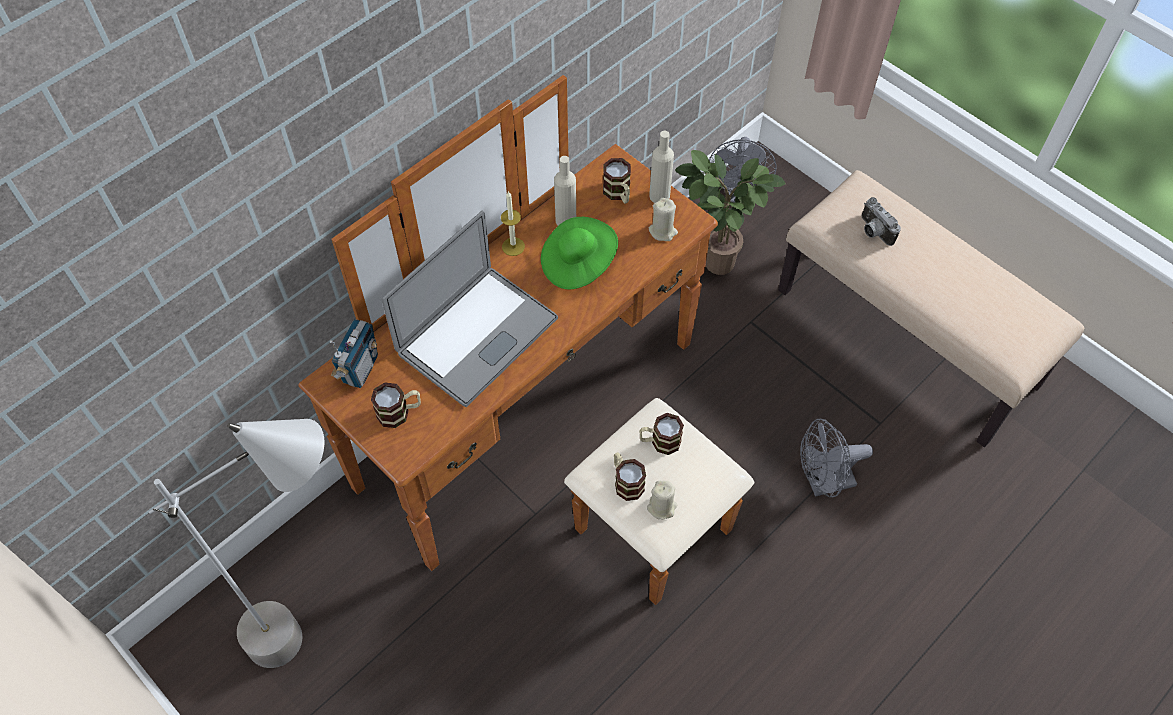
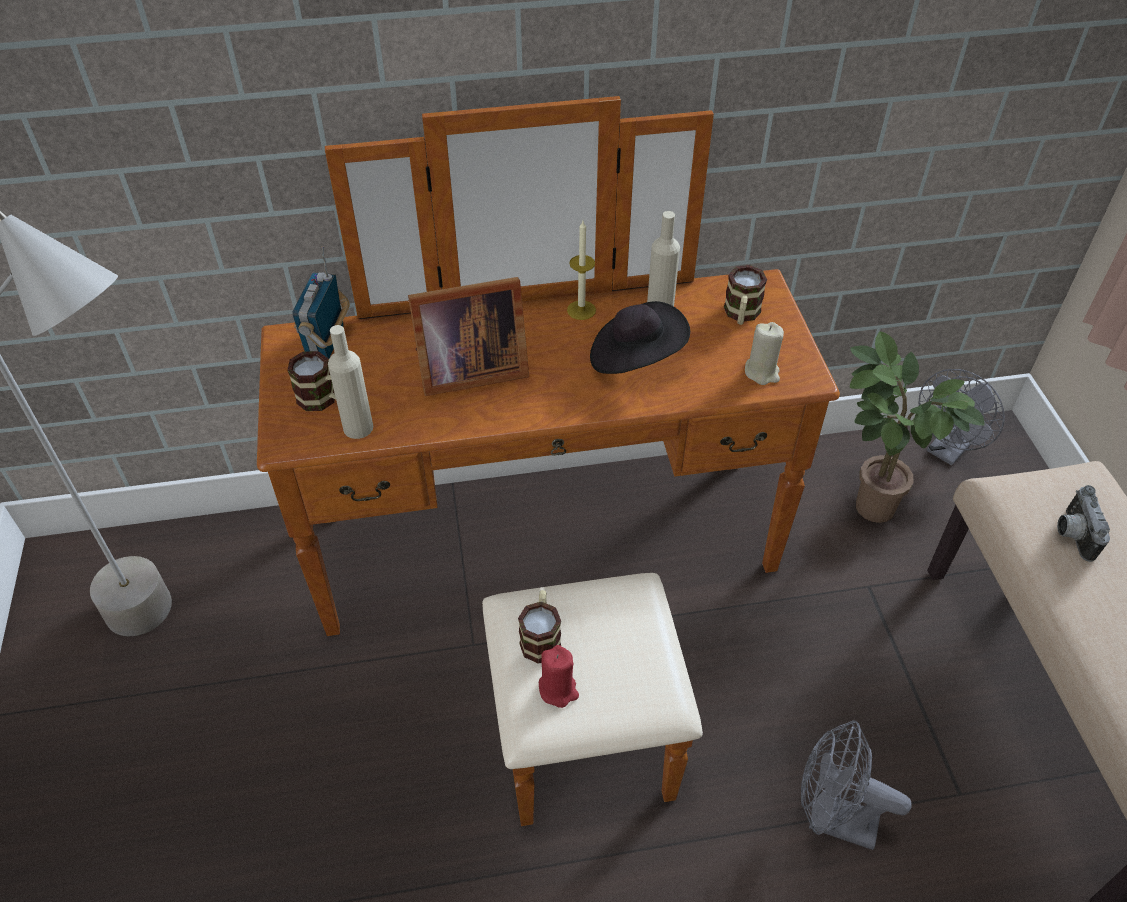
camera: 35 degrees right, 10 degrees down
radio [330,319,378,388] -> radio turned 135 degrees clockwise [292,246,350,359]
laptop [382,211,558,407] -> picture frame [408,277,529,396]
green hat [541,217,618,290] -> black hat [590,301,690,374]
mug [639,413,684,455] -> none
beige candle [647,481,677,520] -> red candle [539,645,579,708]
beige bottle [649,131,674,203] -> beige bottle moved to [328,325,373,439]

